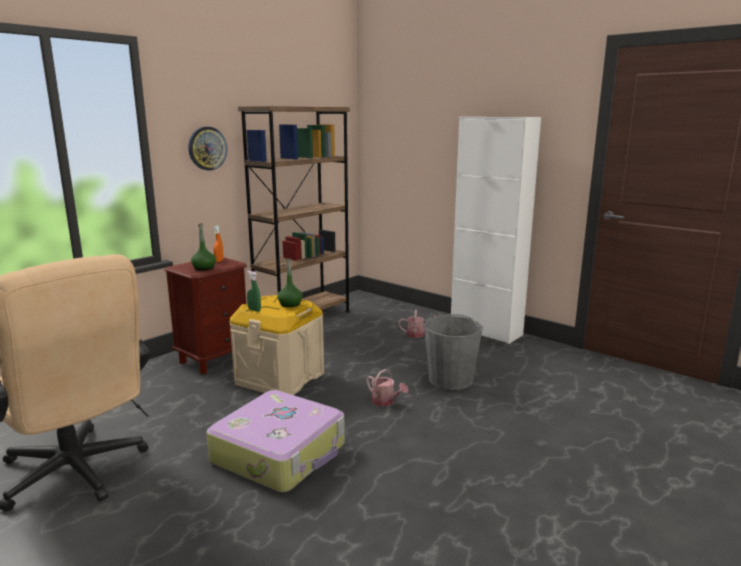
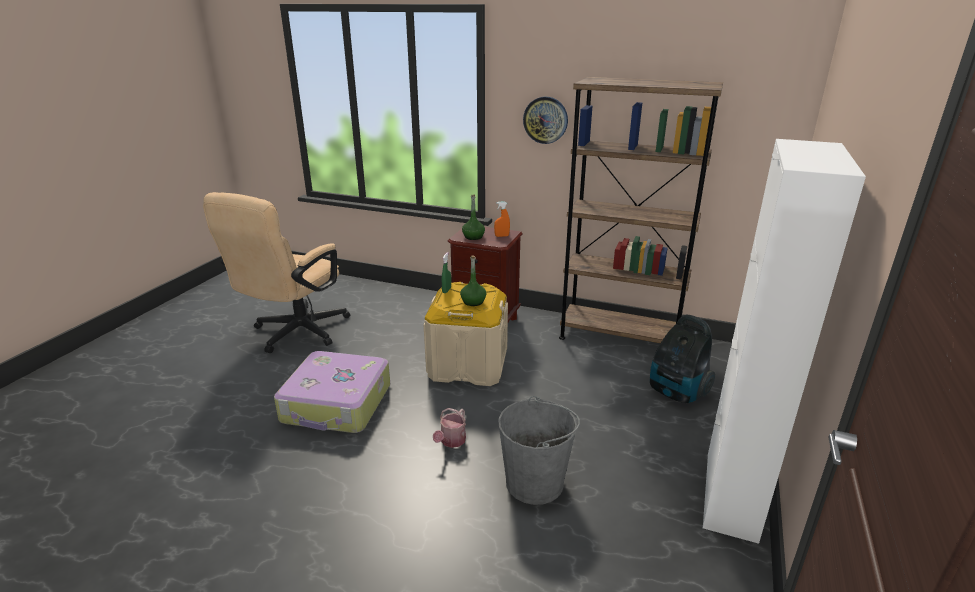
camera: 70 degrees right, 10 degrees up
watering can [398,309,437,338] -> none
none -> vacuum cleaner [650,314,715,403]

